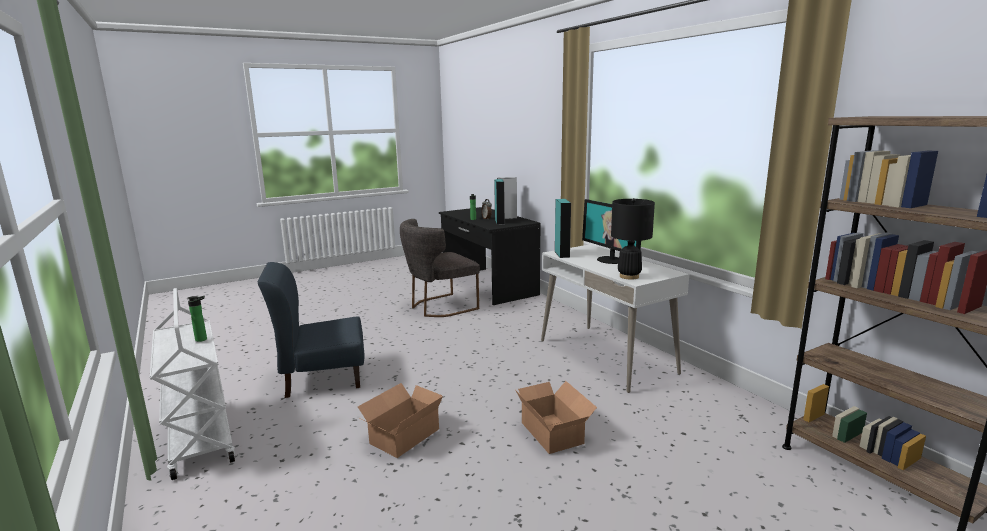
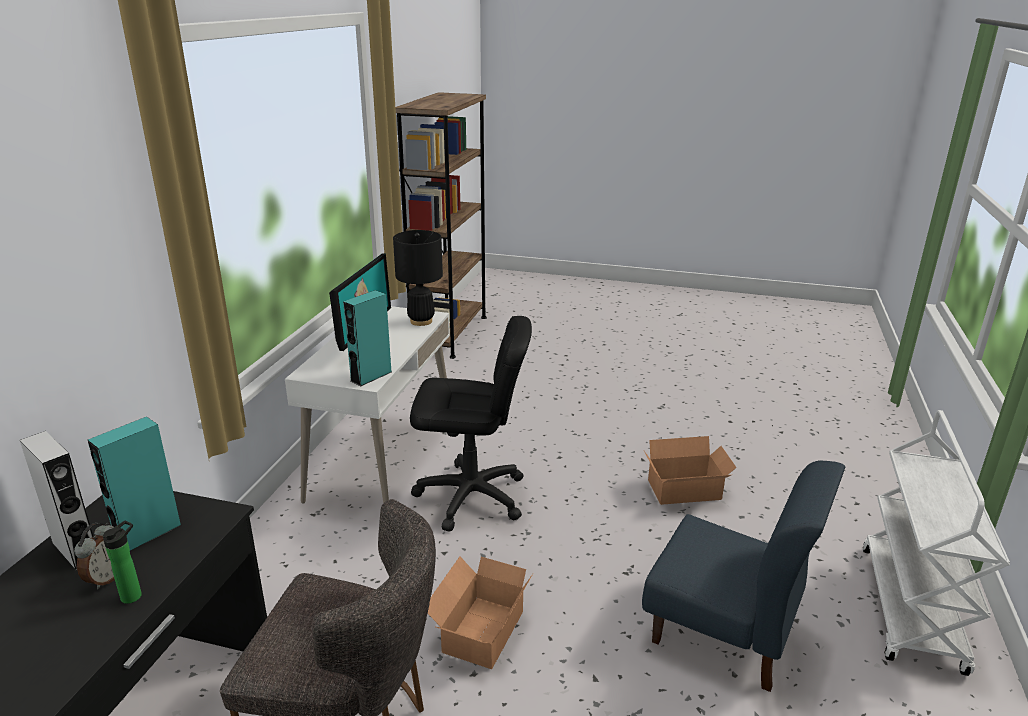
camera: 135 degrees left, 10 degrees up
bottle [187,296,207,342] -> none
cardboard box [515,381,597,454] -> cardboard box moved to [428,557,533,669]
none -> black office chair [410,316,532,531]

